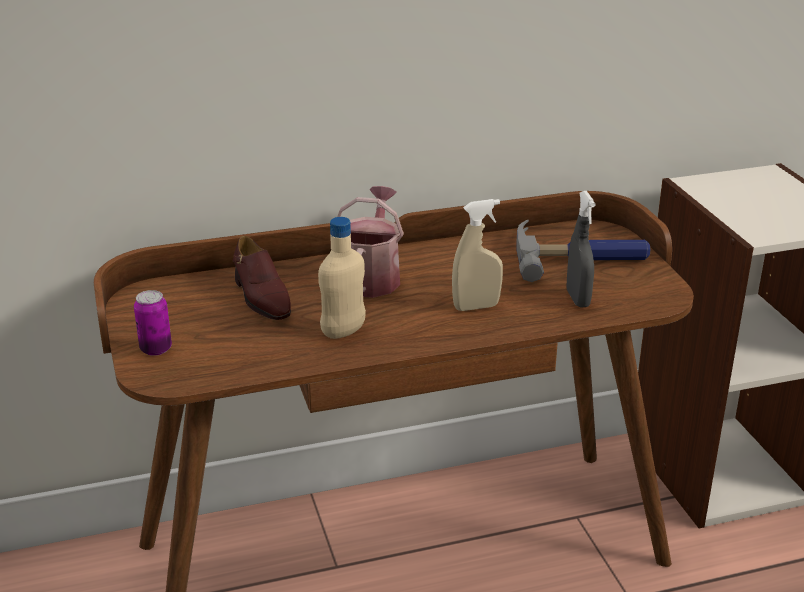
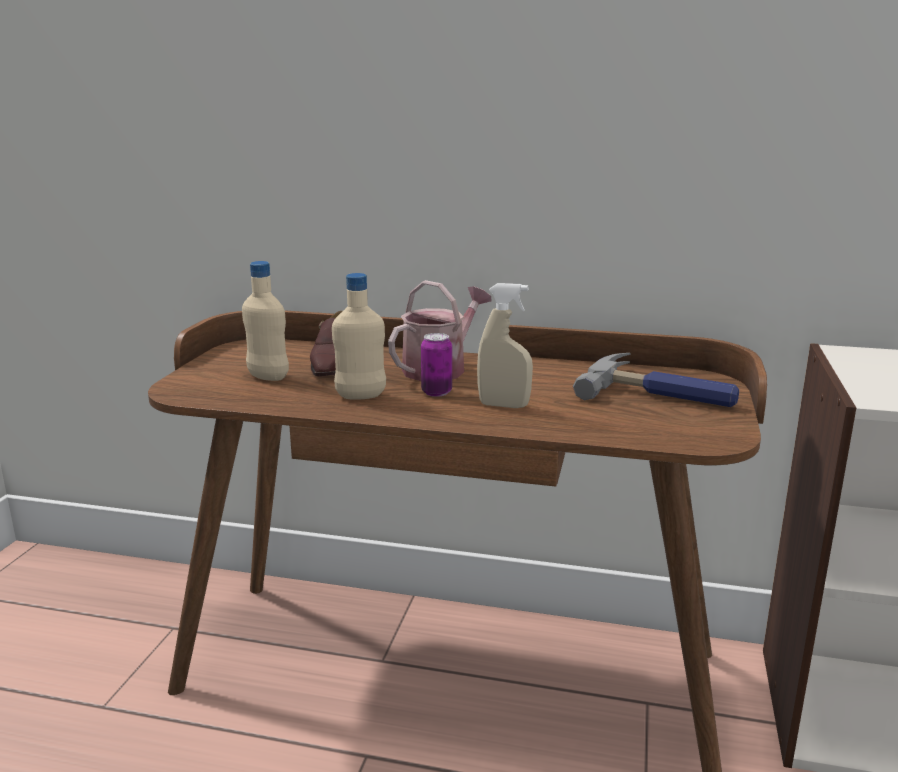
camera: 30 degrees right, 10 degrees down
can [134,290,172,356] -> can moved to [421,333,452,397]
grey spray bottle [567,191,595,308] -> none
none -> beige bottle [242,261,289,381]

